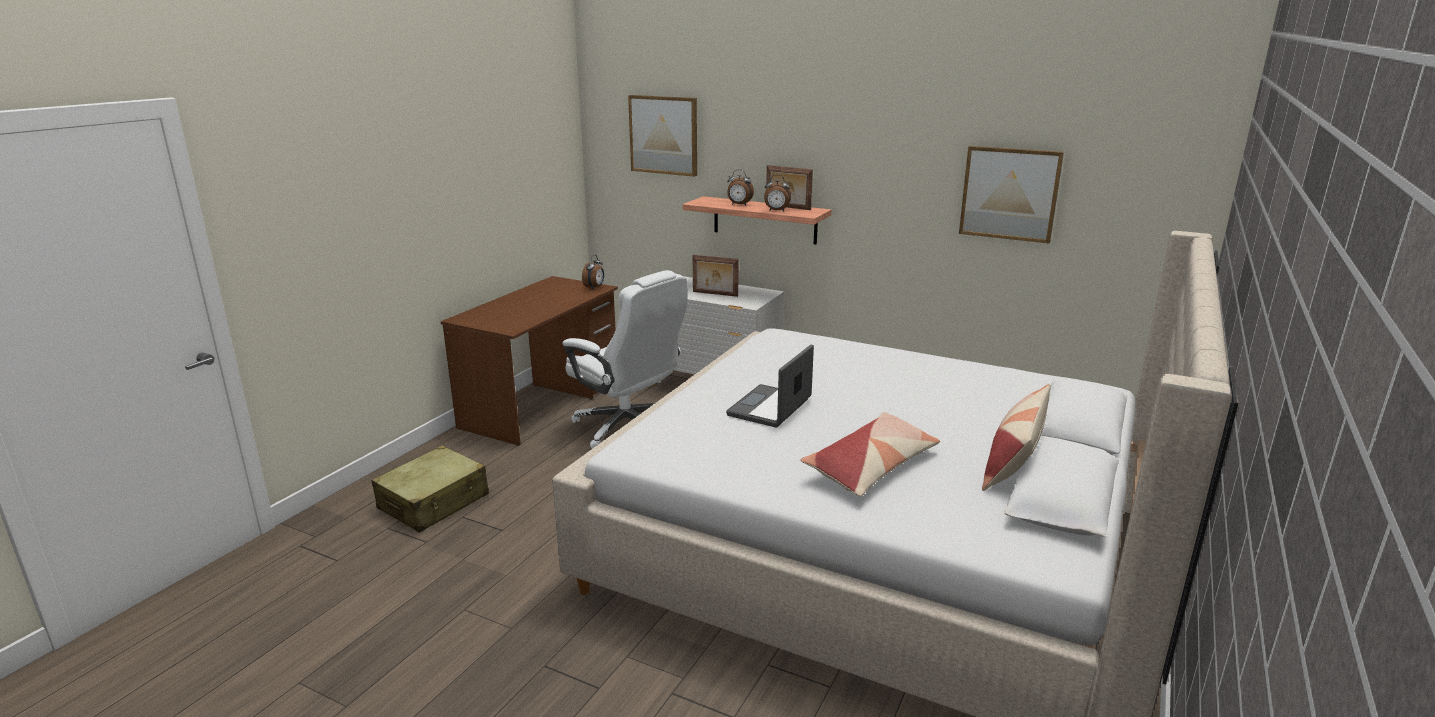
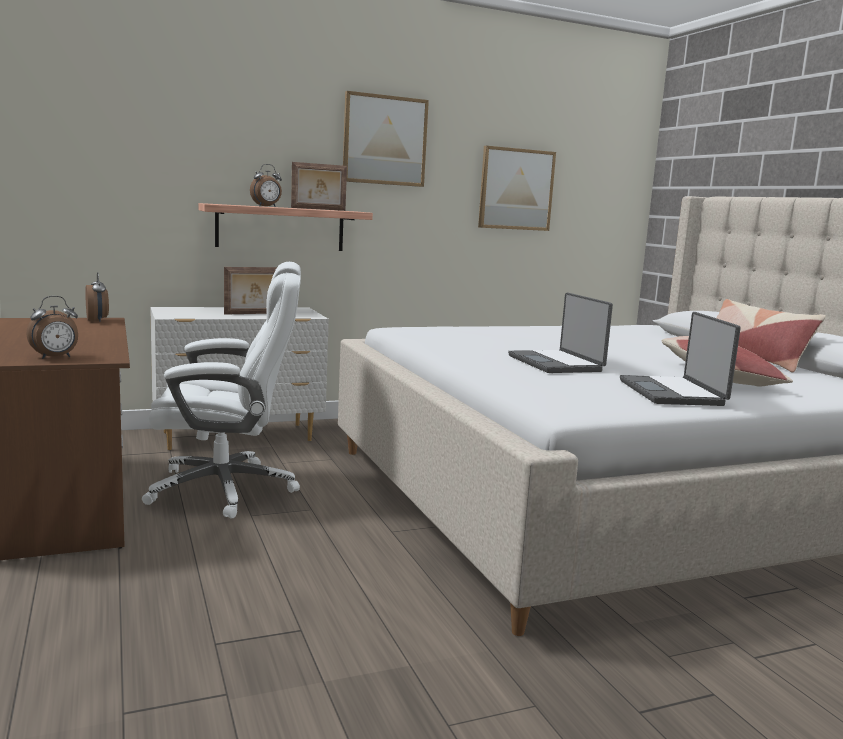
camera: 50 degrees left, 10 degrees down
beige suitcase [372,446,489,533] -> none
picture [628,95,697,177] -> picture moved to [343,91,429,187]
alarm clock [764,175,791,211] -> alarm clock moved to [26,296,78,359]
none -> laptop [620,312,741,406]

